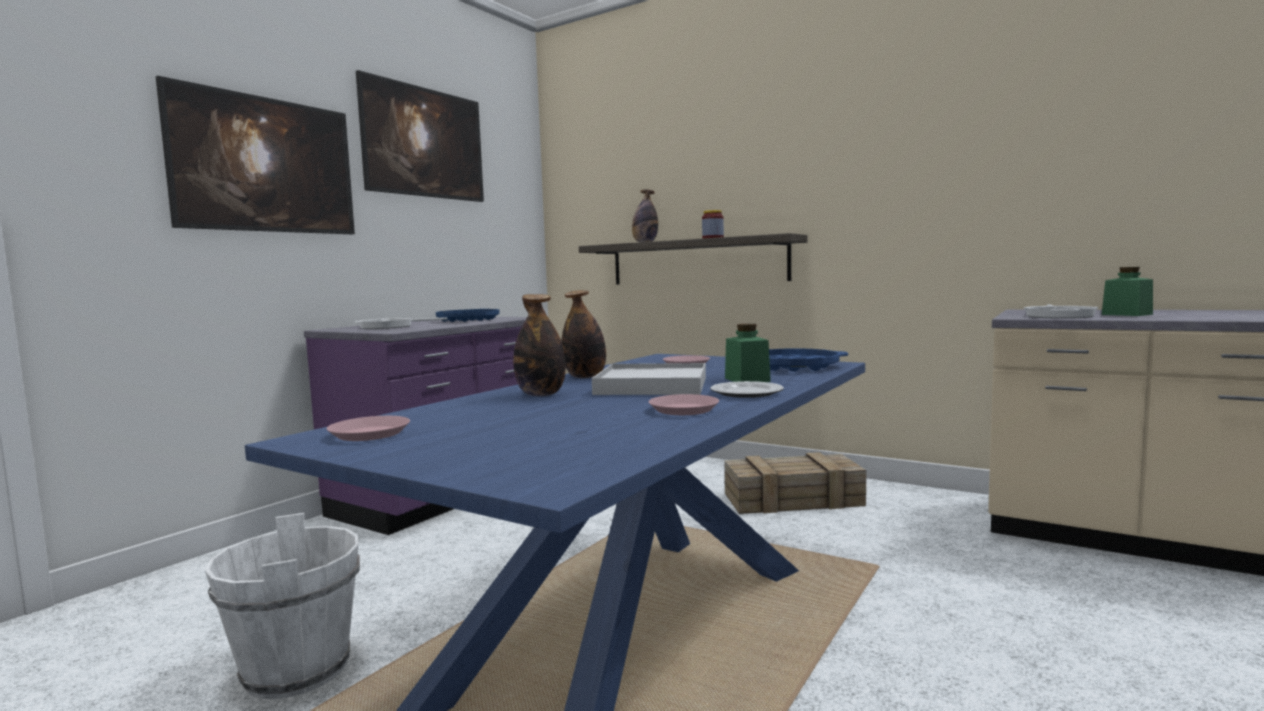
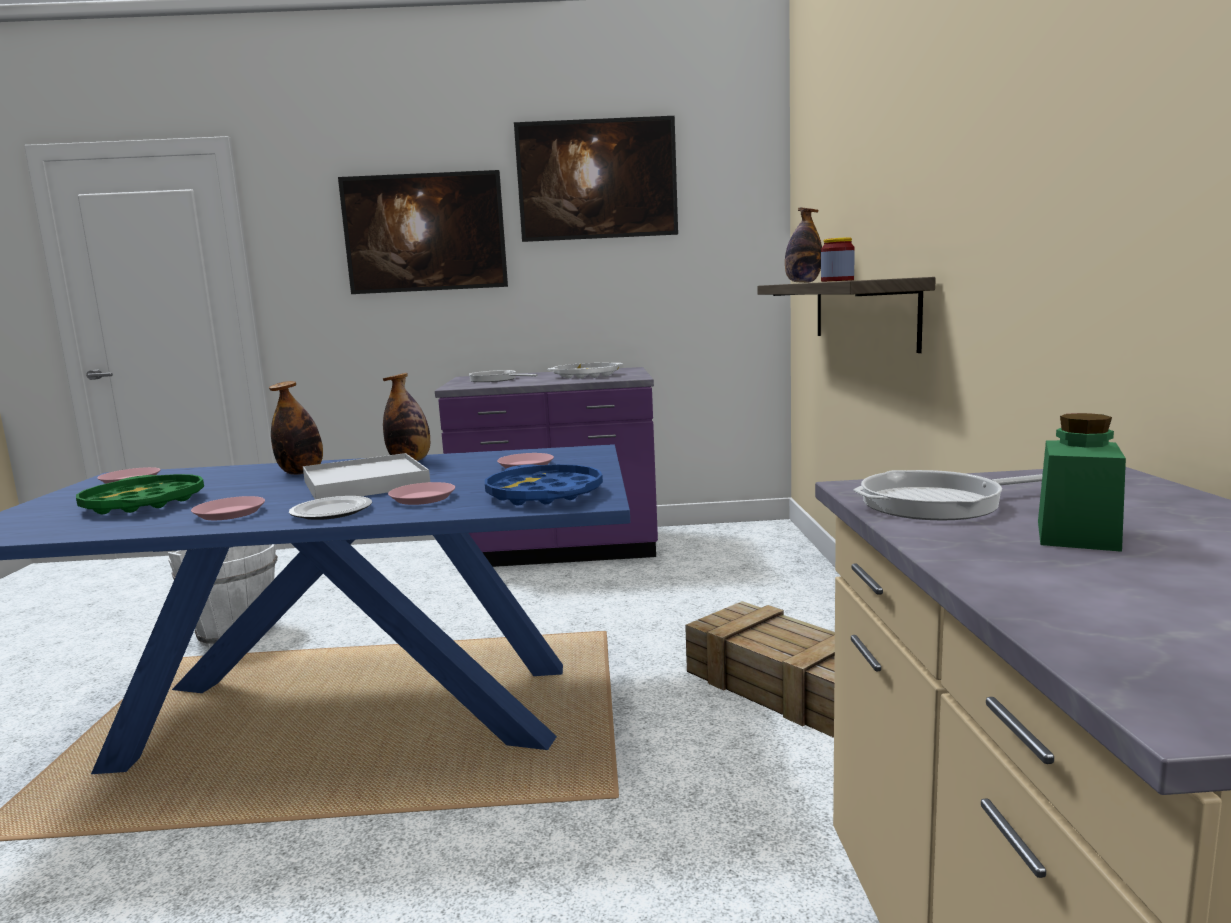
camera: 55 degrees right, 5 degrees up
blue tray [436,309,499,322] -> white tray [547,363,623,379]
green jar [725,324,771,382] -> pink plate [388,482,455,505]
none -> green tray [76,474,204,514]

